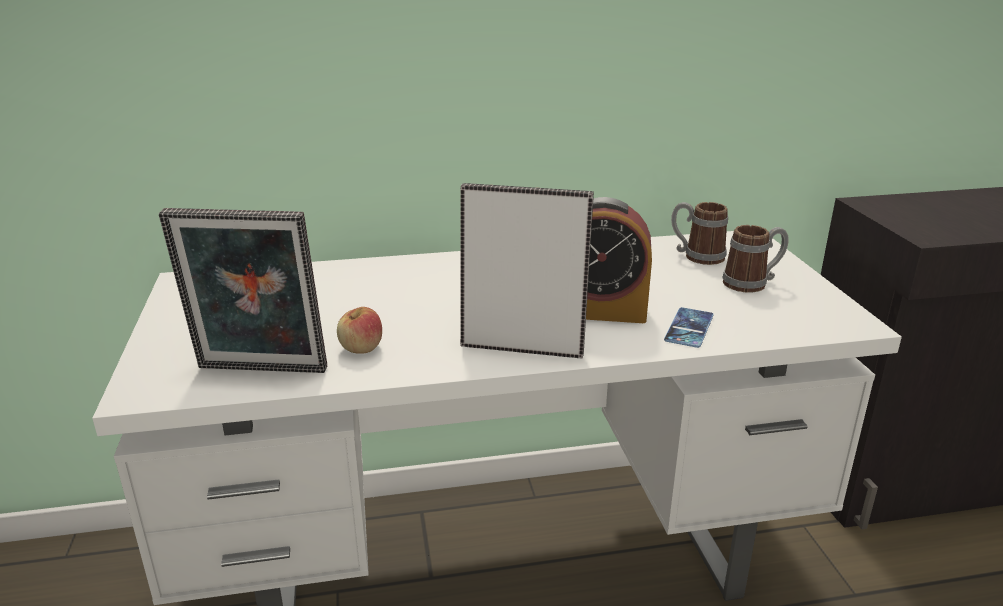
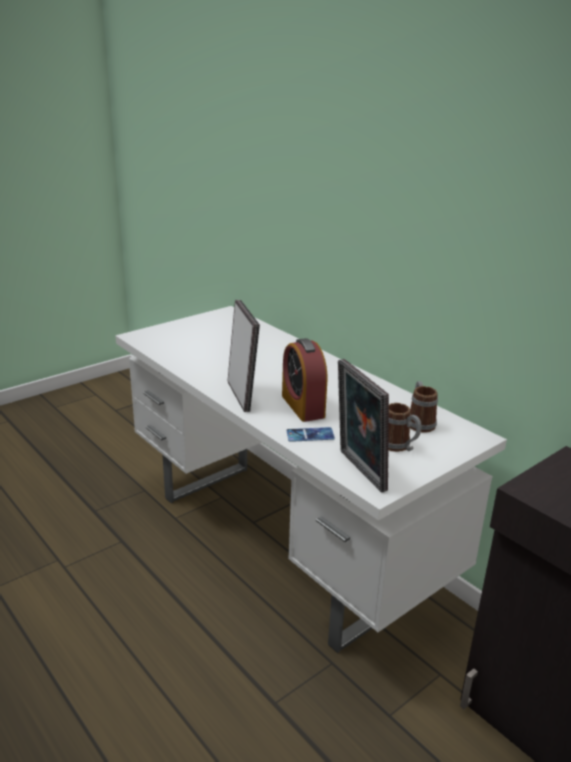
camera: 60 degrees right, 0 degrees up
picture frame [159,208,327,373] -> picture frame moved to [338,359,389,493]
apple [337,307,382,354] -> none

